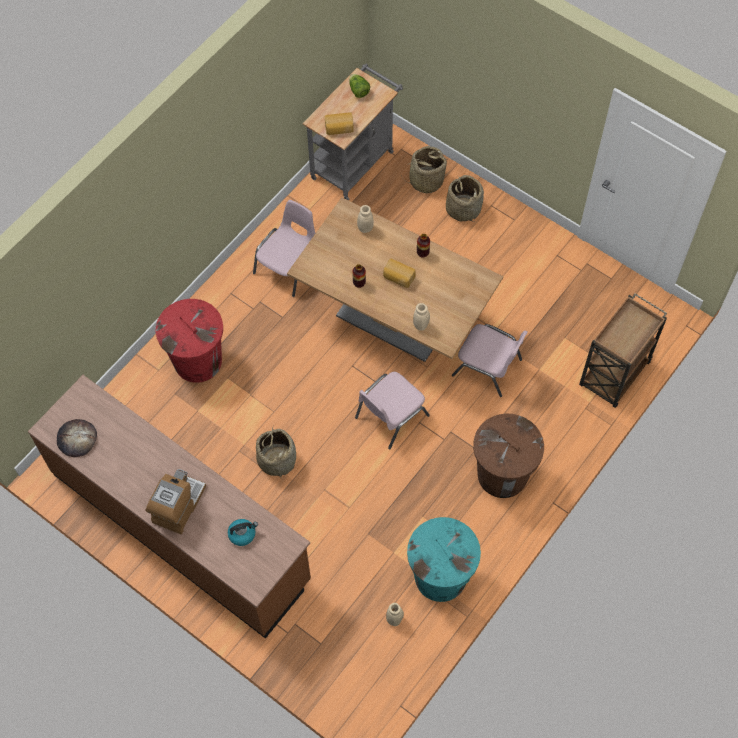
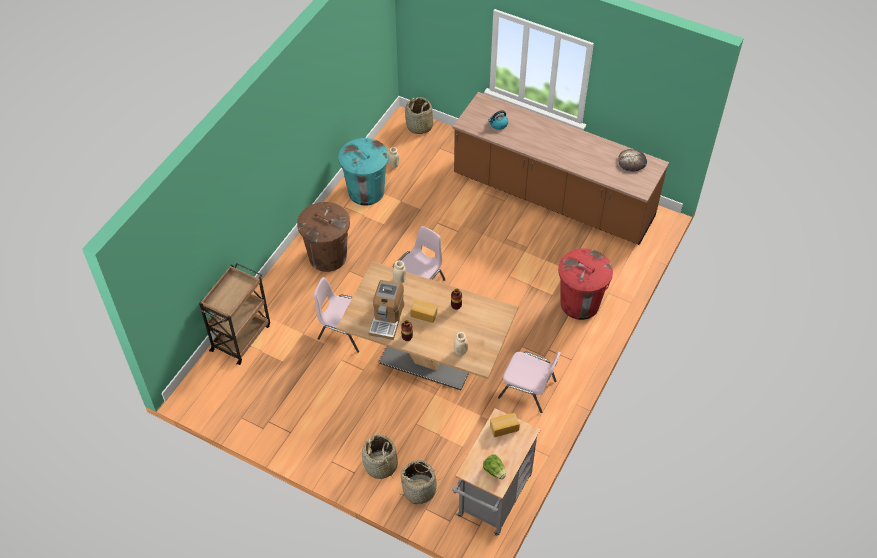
camera: 170 degrees right, 10 degrees down
coffee machine [146,469,206,534] -> coffee machine moved to [369,280,404,340]
pink chair [253,200,315,297] -> pink chair turned 90 degrees counterclockwise [498,352,561,413]
basket [256,427,296,477] -> basket moved to [405,97,433,134]

